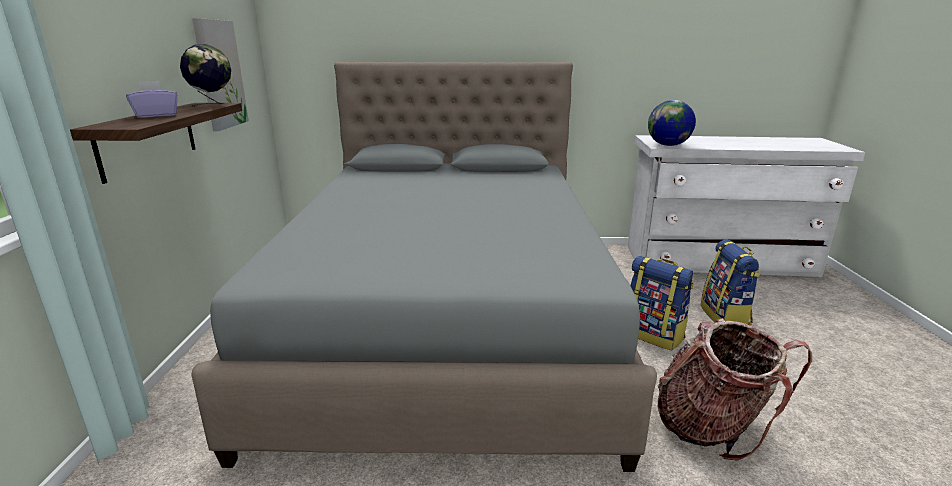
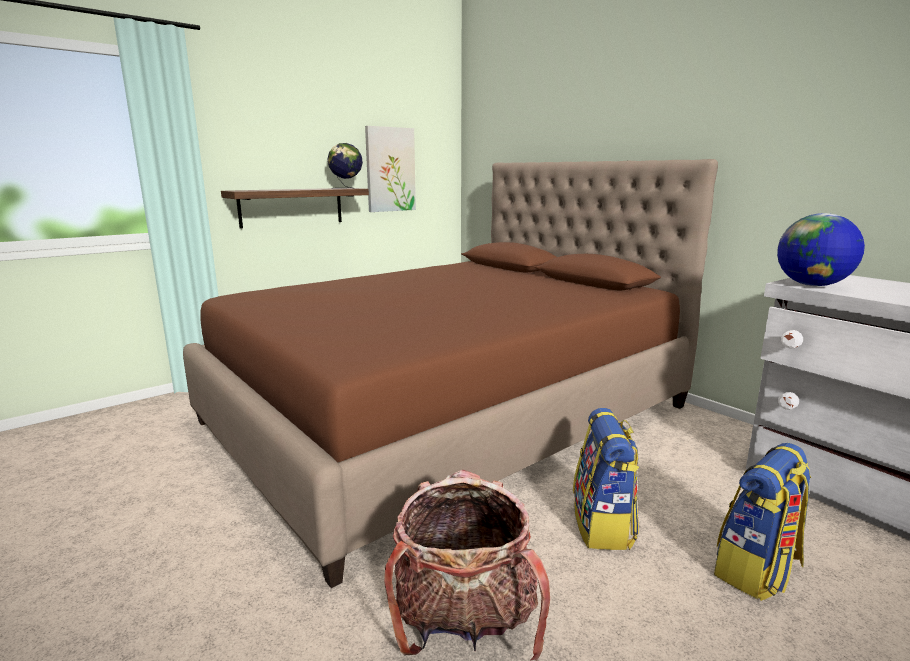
camera: 50 degrees right, 5 degrees down
purple tissue box [126,81,177,118] -> none
grey bed [191,62,657,472] -> brown bed [183,159,718,588]

